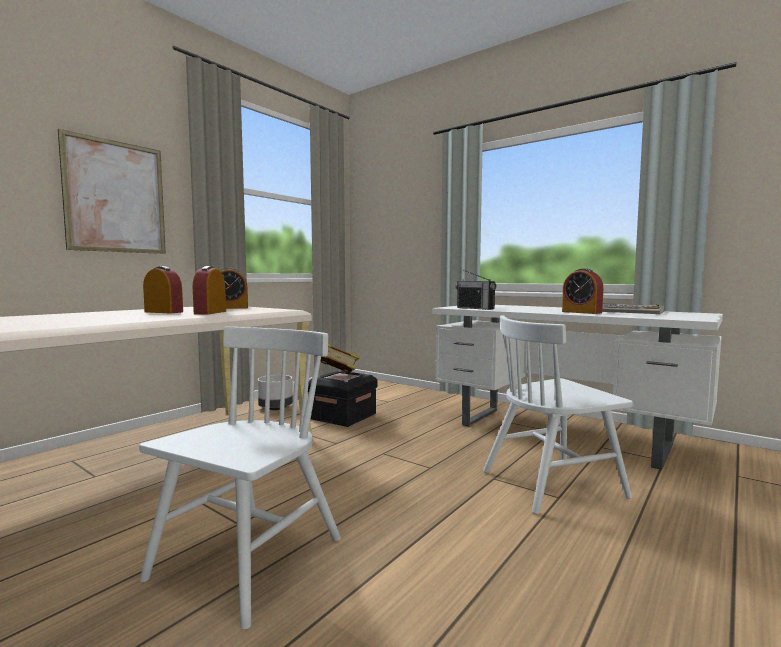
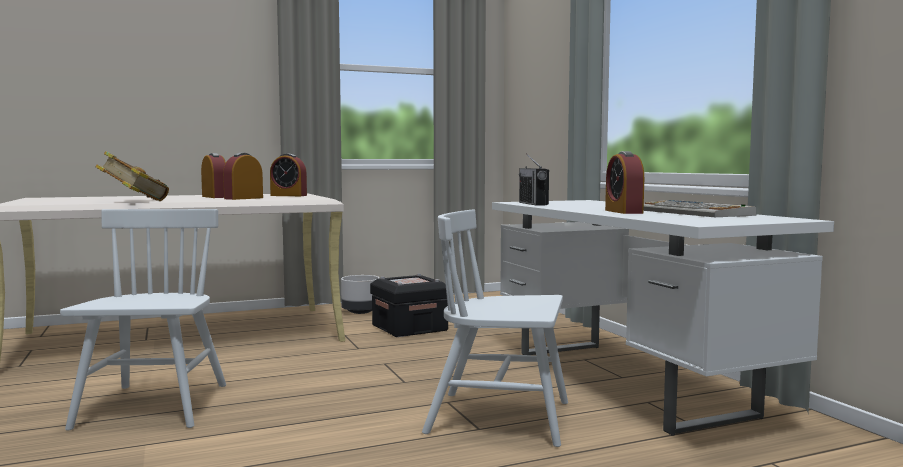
camera: 30 degrees right, 0 degrees up
picture [58,129,166,254] -> none
white chair [139,327,341,630] -> white chair turned 60 degrees counterclockwise [60,209,226,431]
book [315,344,360,373] -> book moved to [95,151,169,201]

